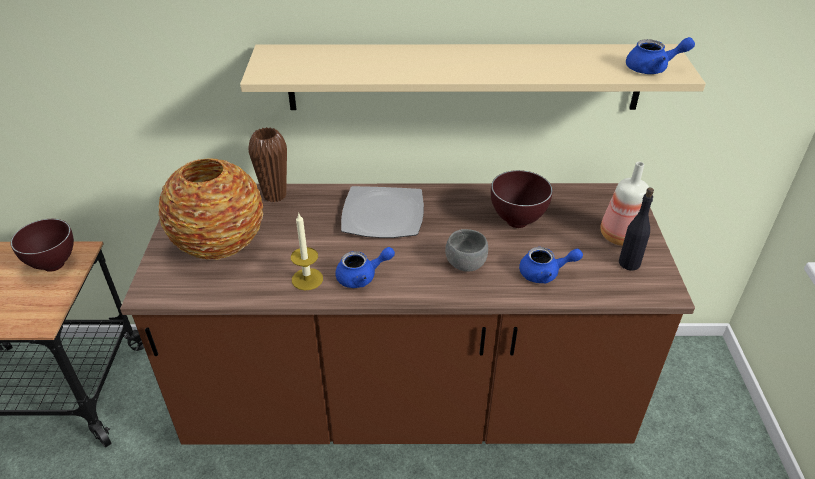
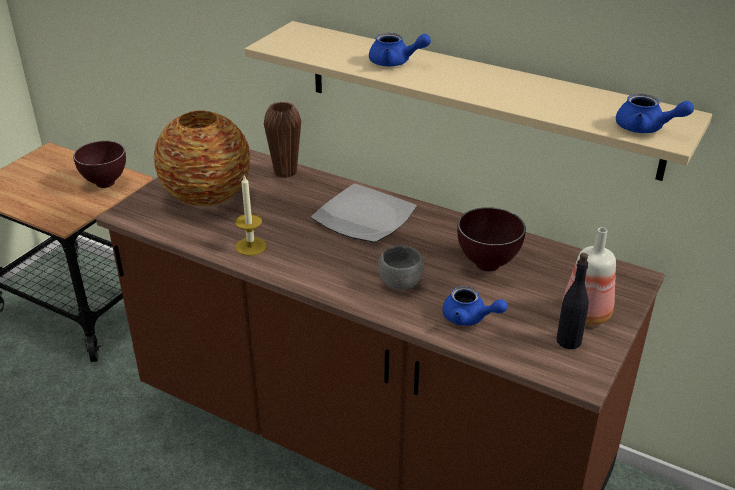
camera: 30 degrees right, 5 degrees down
blue teapot [335,247,395,288] -> blue teapot moved to [369,33,431,66]

